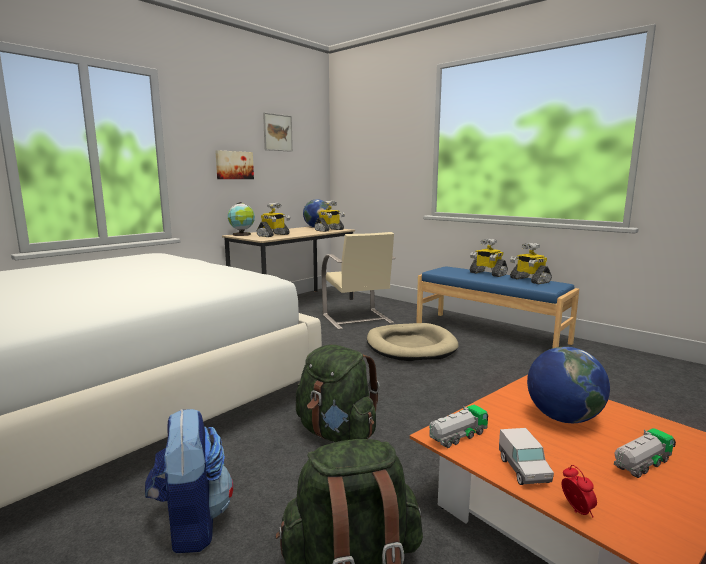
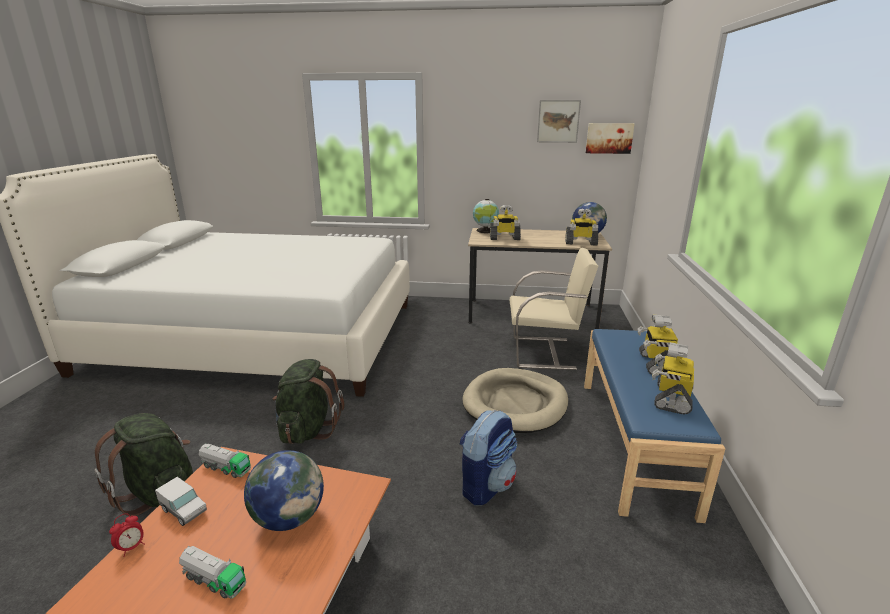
camera: 55 degrees right, 10 degrees up
backpack [145,409,233,553] -> backpack moved to [460,410,517,505]
picture [215,150,254,179] -> picture moved to [586,123,635,154]
beige chair [322,232,396,330] -> beige chair turned 120 degrees counterclockwise [510,248,598,370]
toy truck [499,428,554,485] -> toy truck turned 105 degrees counterclockwise [155,477,207,526]

